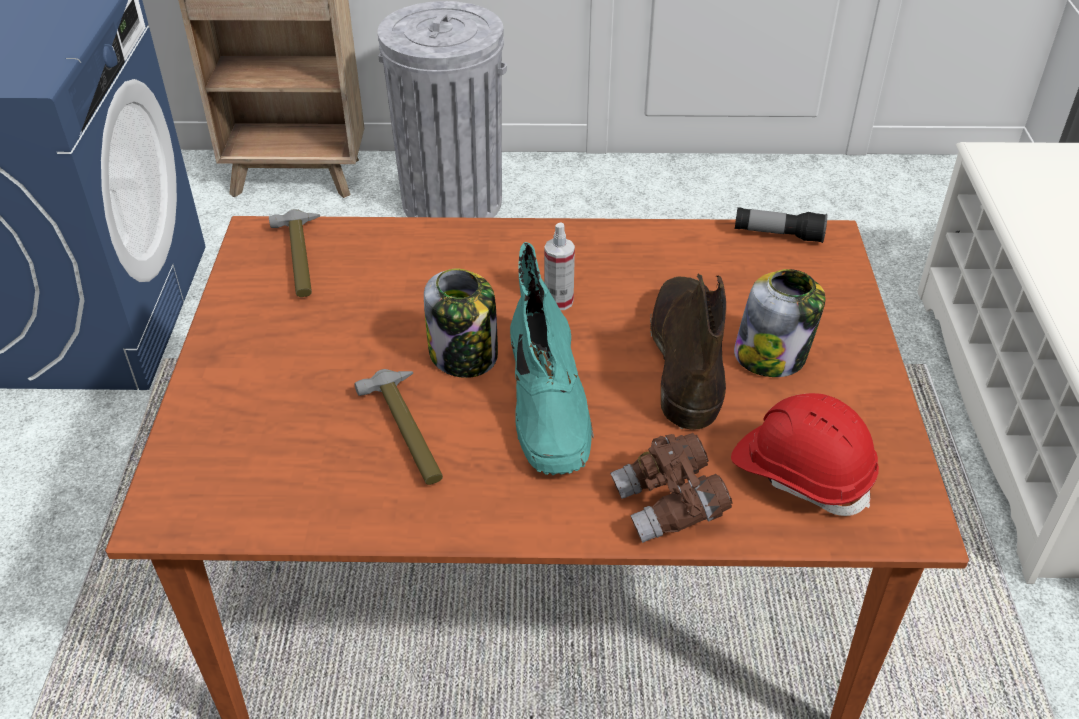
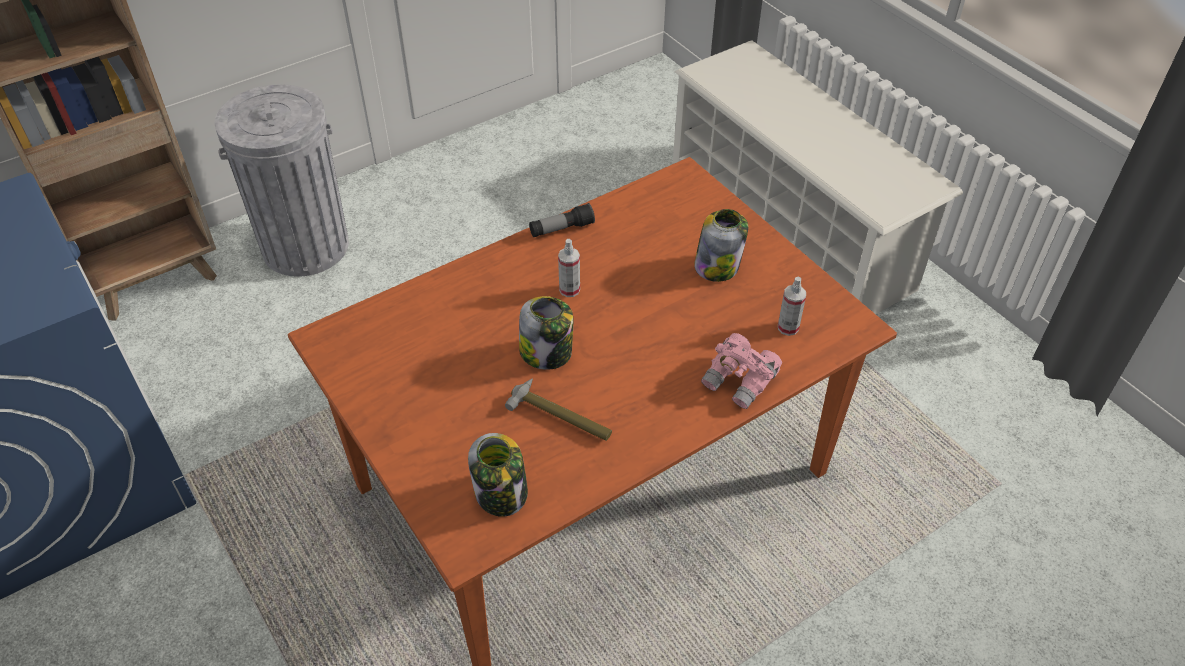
camera: 35 degrees left, 5 degrees up
hammer [269,209,320,297] -> none
turquoise boot [510,242,594,475] -> none
brown binoculars [610,433,733,543] -> pink binoculars [701,333,782,409]
brown boot [650,274,726,430] -> none
red hard hat [731,393,879,516] -> spray bottle [778,277,806,336]
flashlight [735,207,827,243] -> flashlight moved to [529,203,595,237]
none -> jar [468,433,528,517]

